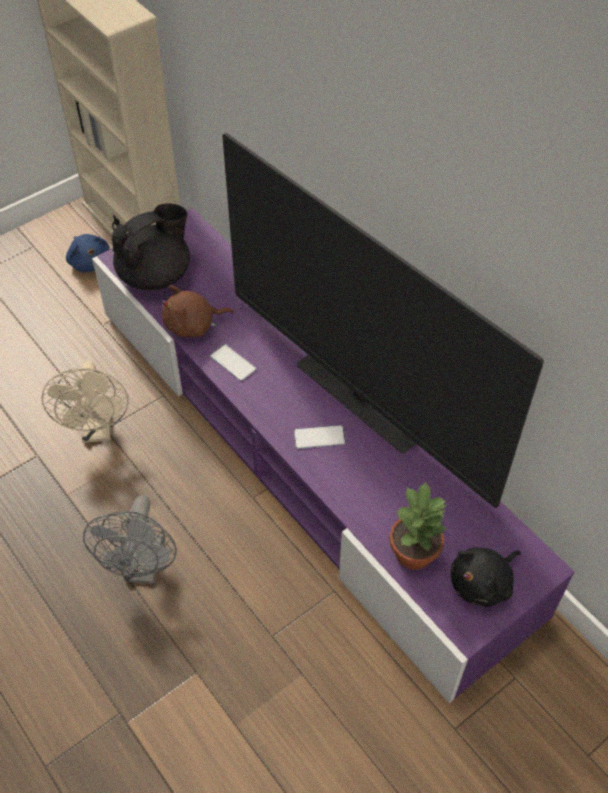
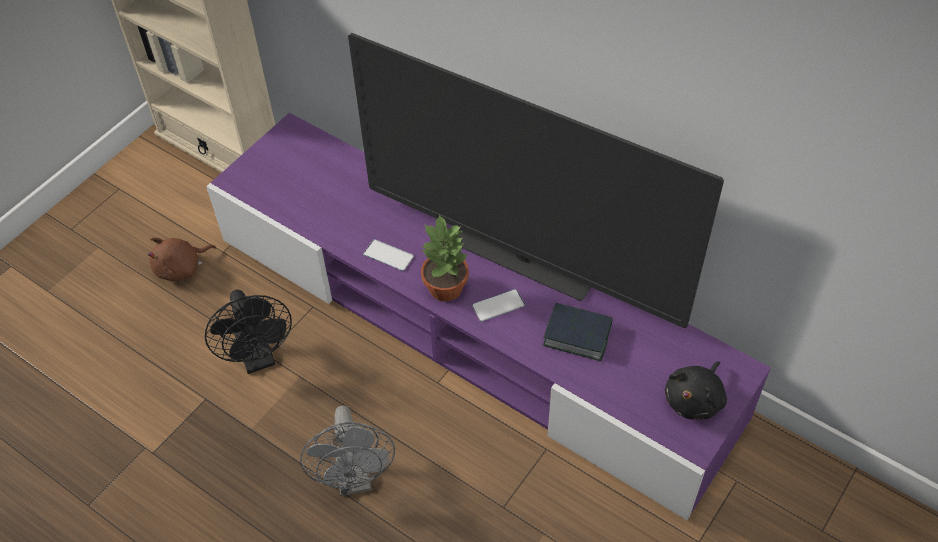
camera: 15 degrees left, 0 degrees up
beige fan [41,361,129,443] -> black fan [205,289,292,374]
blue plush toy [66,234,110,273] -> none
black teapot [112,203,190,290] -> none
brown plush toy [162,285,234,338] -> brown plush toy moved to [148,237,216,281]
potted plant [389,481,447,570] -> potted plant moved to [421,214,469,301]
none -> book [543,303,613,361]

